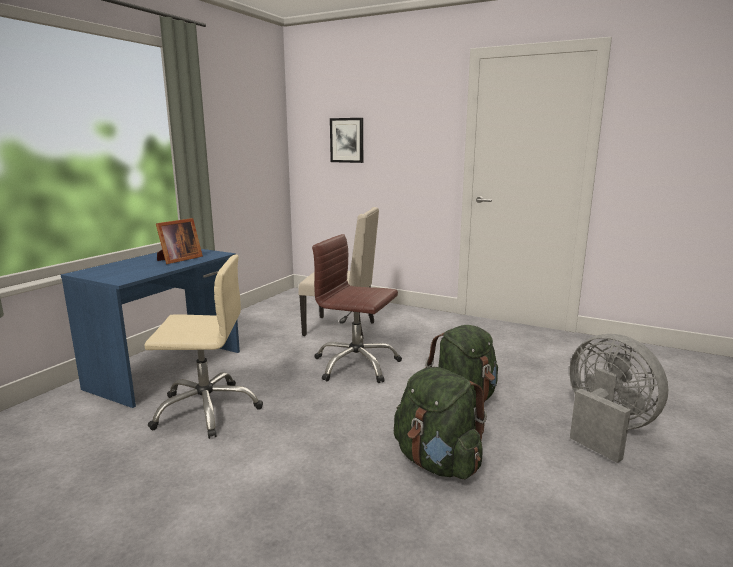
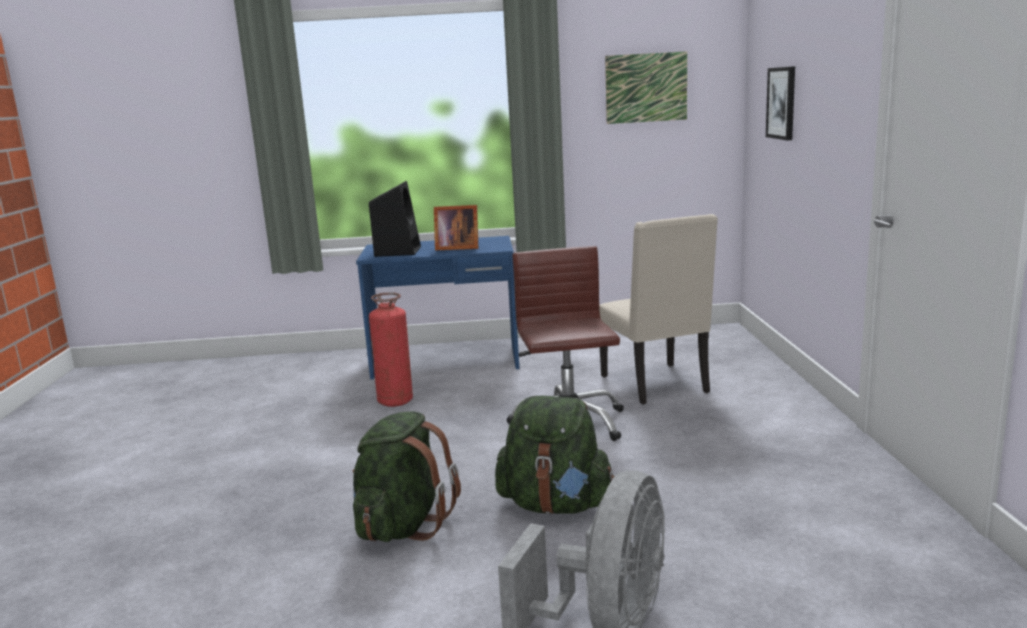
camera: 60 degrees right, 0 degrees up
beige office chair [144,255,263,439] -> fire extinguisher [369,292,413,407]
none -> black speaker [369,181,421,257]
none -> picture [605,51,687,124]

